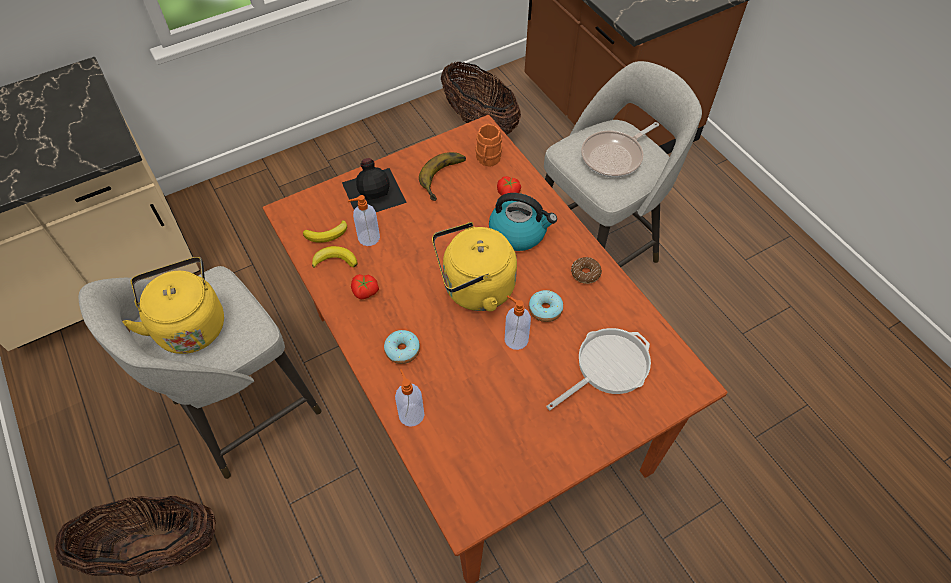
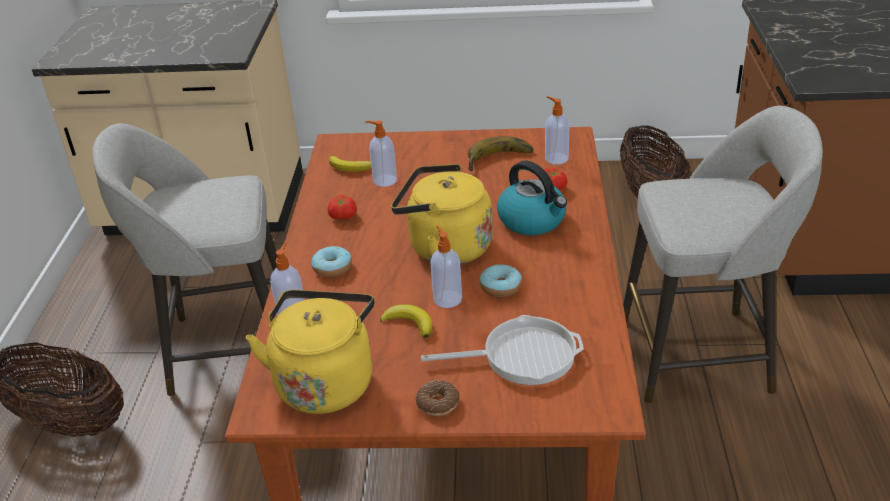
camera: 35 degrees right, 20 degrees down
yellow kettle [122,257,224,354] -> yellow kettle moved to [246,290,374,414]
banana [312,246,358,268] -> banana moved to [380,304,433,338]
black bottle [342,158,407,212] -> none
orange mug [475,124,502,167] -> soap dispenser [545,96,570,165]
donut [571,257,602,284] -> donut moved to [416,380,459,416]
frying pan [581,122,659,178] -> none

